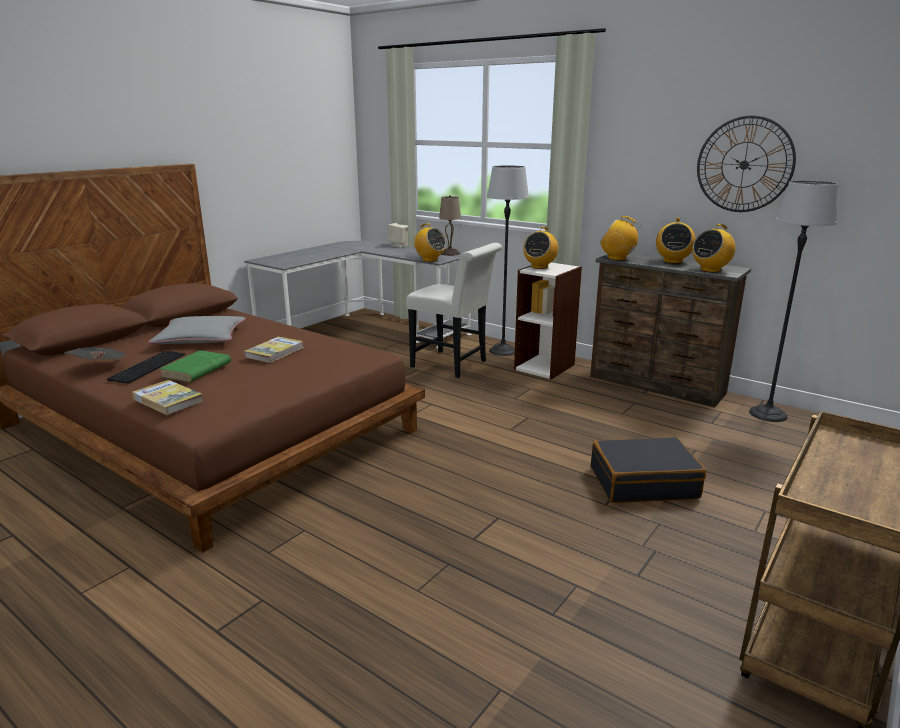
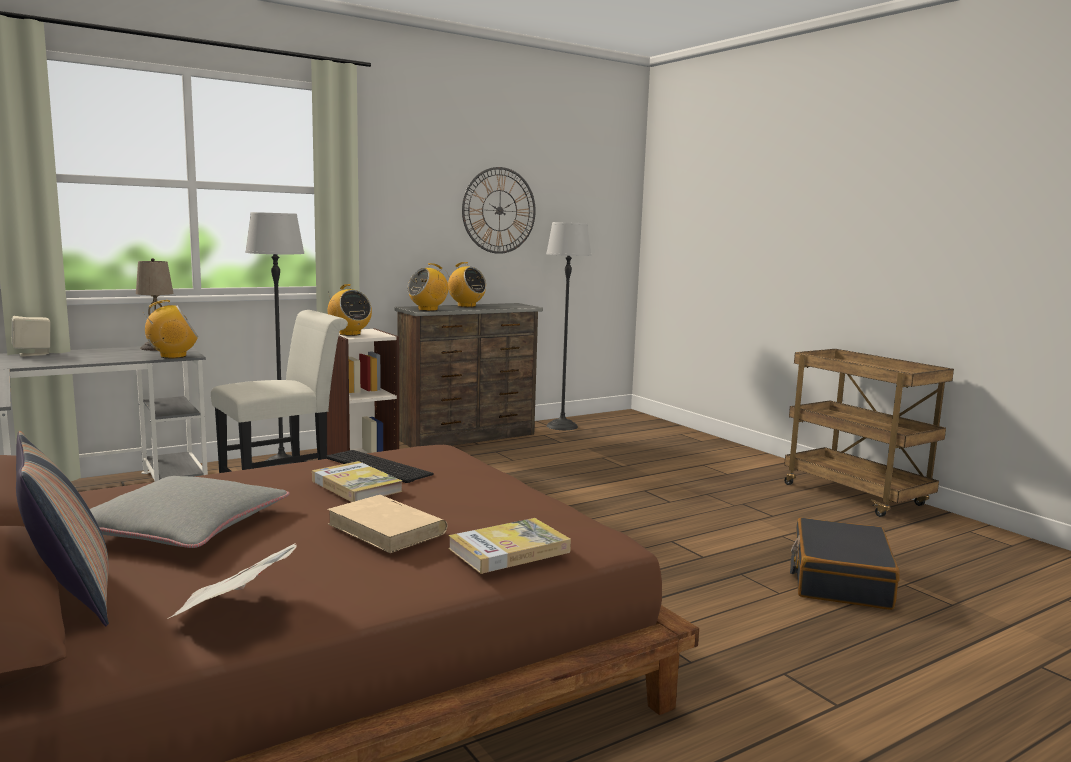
camera: 70 degrees left, 10 degrees down
keyboard [107,351,185,384] -> keyboard moved to [326,450,433,483]
green book [159,350,231,382] -> beige book [327,495,447,553]
black suitcase [591,437,706,503] -> black suitcase moved to [790,518,900,610]
radio [692,224,736,273] -> none
none -> pillow [16,431,109,626]

